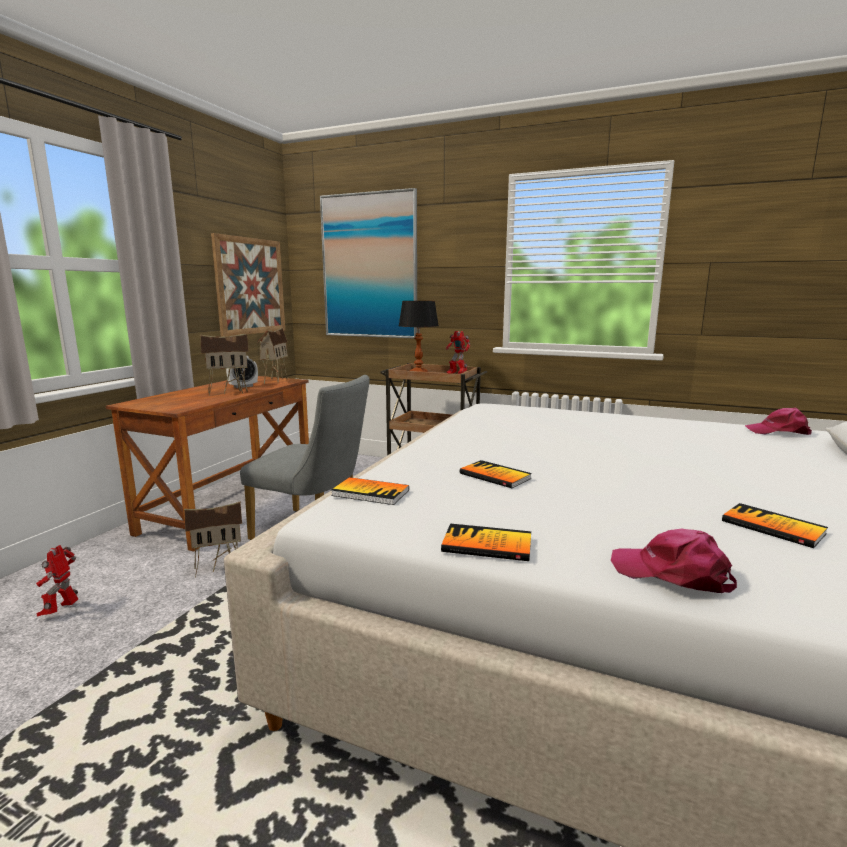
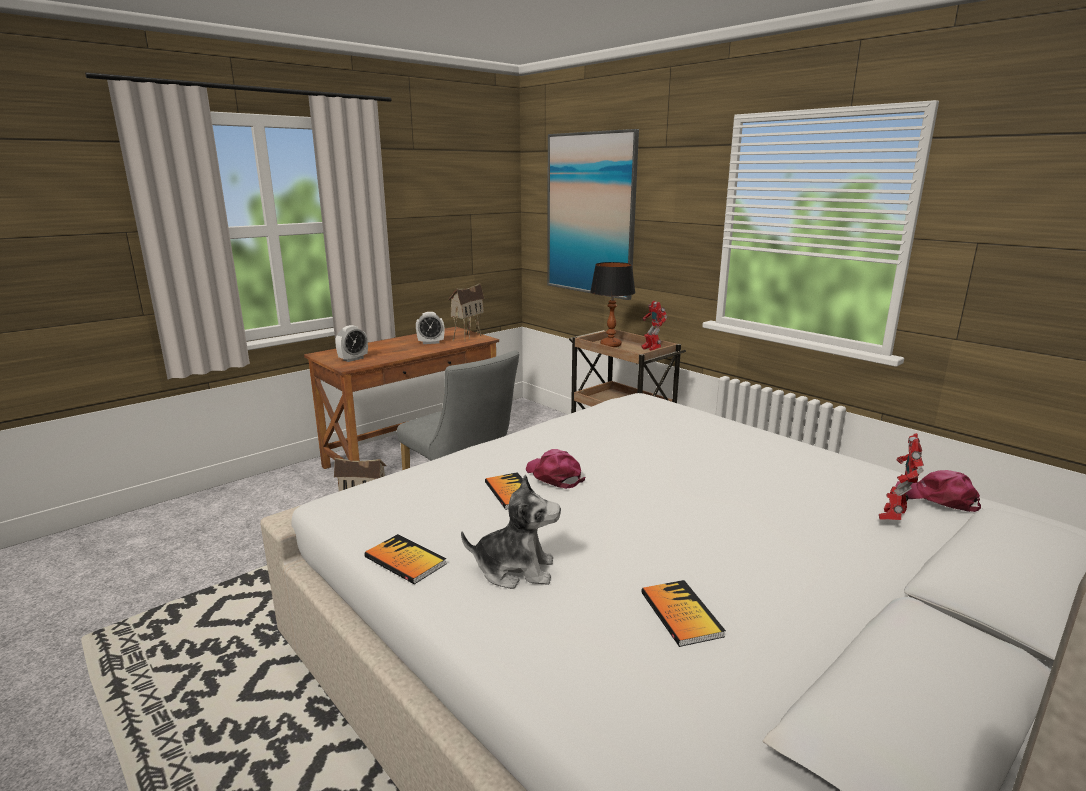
camera: 25 degrees right, 5 degrees up
toy robot [36,545,78,616] -> toy robot moved to [879,433,924,520]
toy house [200,333,249,396] -> none
picture [211,233,285,337] -> none
book [331,477,409,505] -> none
pink cap [611,529,737,593] -> pink cap moved to [526,449,585,489]
none -> alarm clock [335,325,368,362]
none -> plush toy [461,475,561,589]

